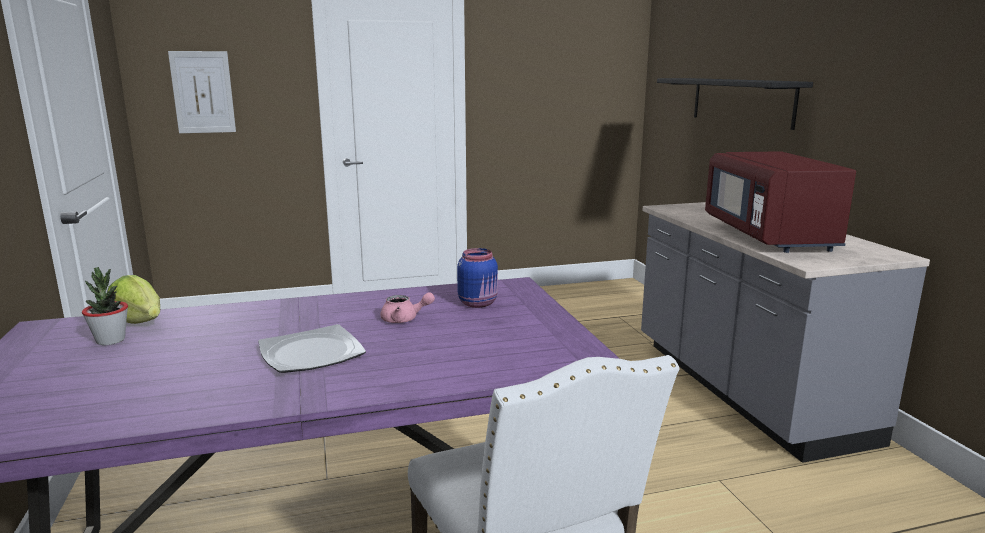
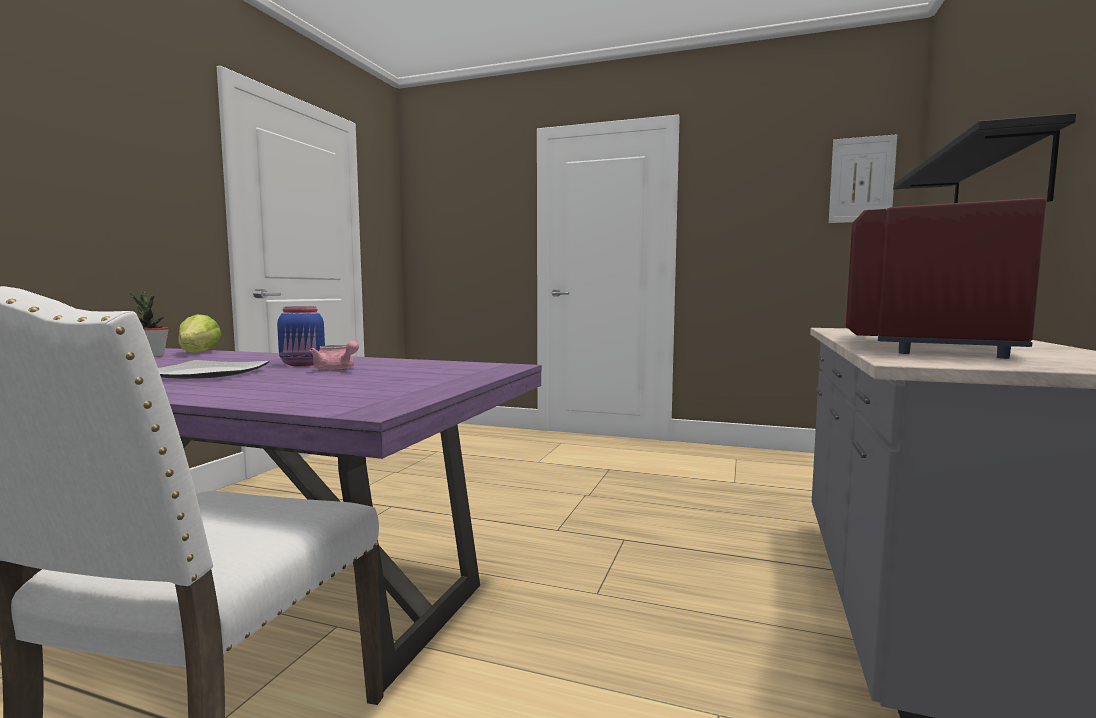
camera: 35 degrees right, 10 degrees down
picture [168,51,236,133] -> picture moved to [829,134,897,223]
blue jar [457,248,498,308] -> blue jar moved to [277,306,325,366]

